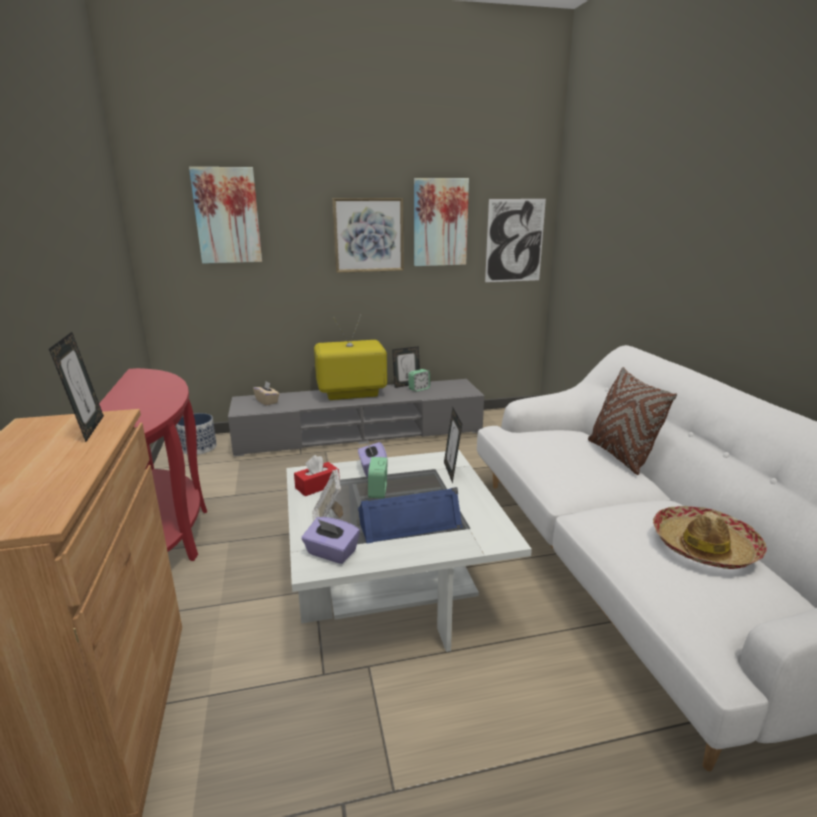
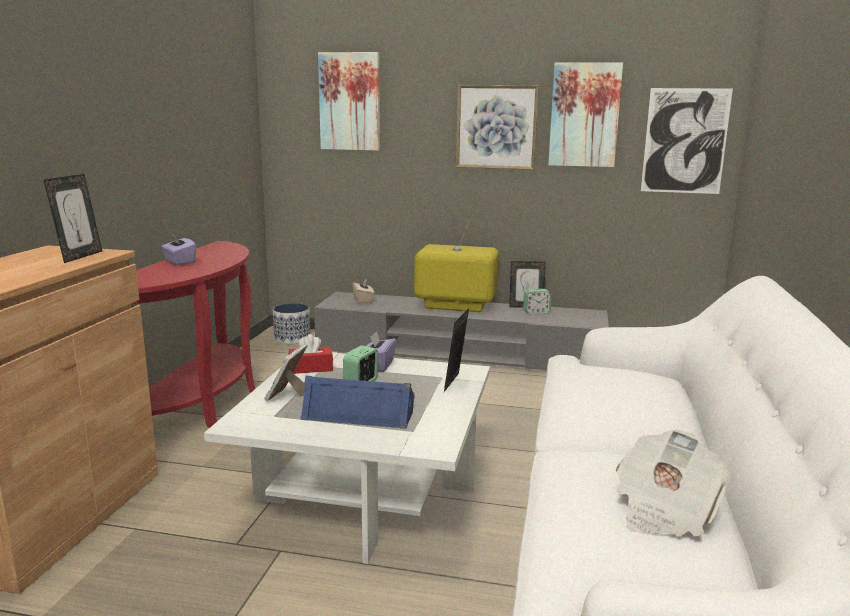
camera: 25 degrees right, 5 degrees down
purple tissue box [302,517,360,564] -> purple tissue box moved to [161,234,196,265]
brown pillow [588,367,677,475] -> none
hat [653,506,767,569] -> newspaper [616,430,731,536]

